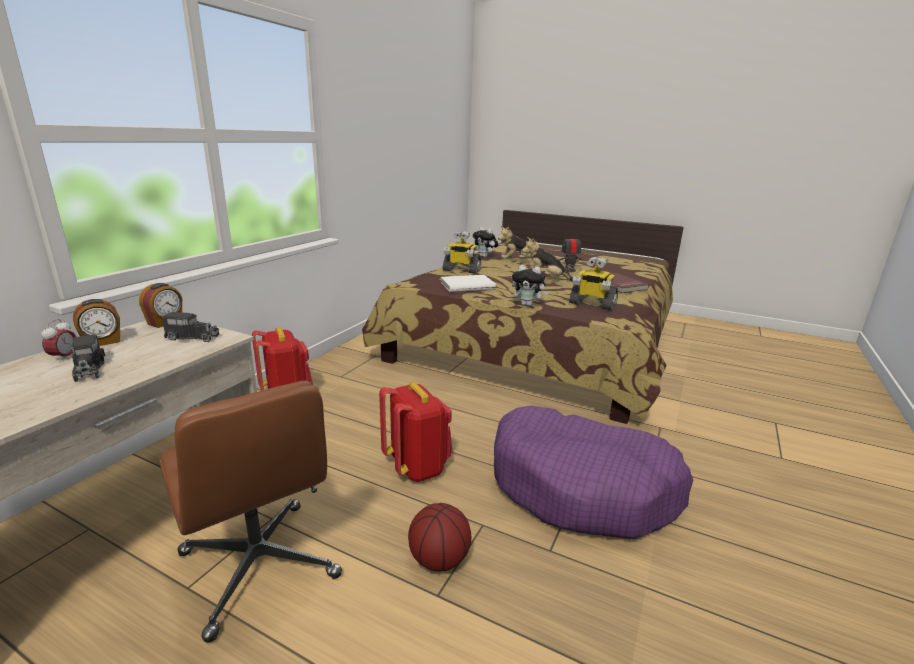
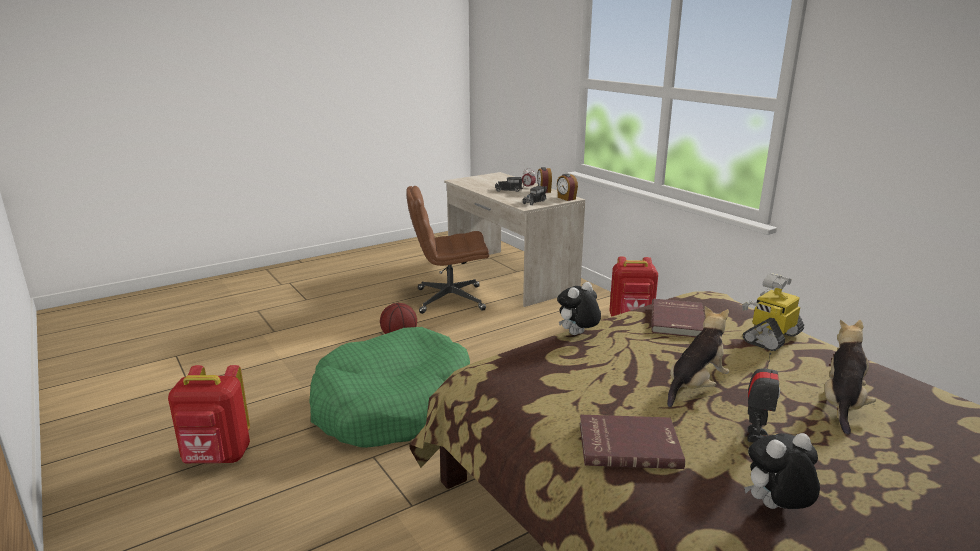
camera: 120 degrees right, 0 degrees up
red backpack [379,382,452,482] -> red backpack moved to [168,365,250,463]
white book [441,275,496,292] -> red book [652,299,705,337]
plush toy [473,227,499,258] -> plush toy moved to [744,433,820,509]
purple dog bed [494,406,693,539] -> green dog bed [310,327,470,448]
toy robot [569,257,618,310] -> none

